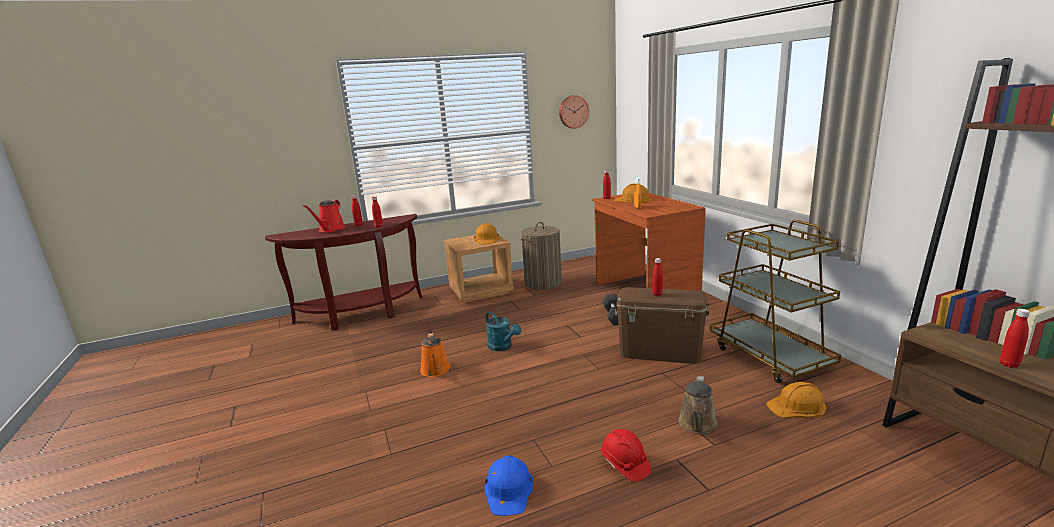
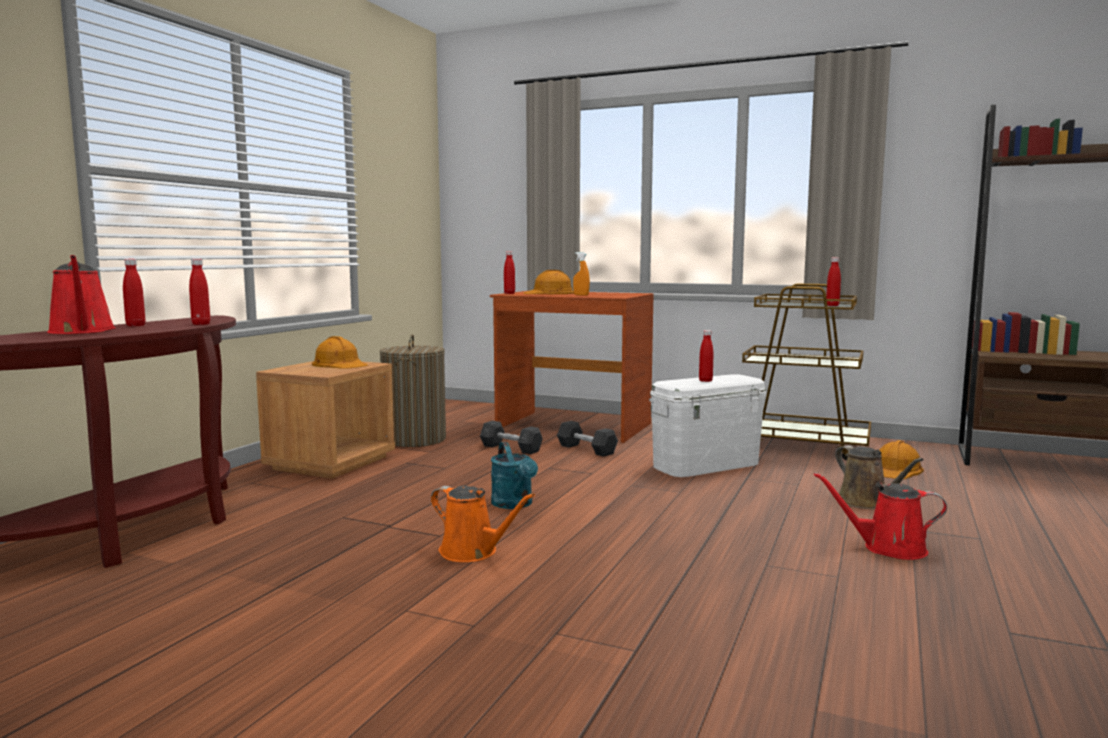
camera: 45 degrees left, 10 degrees down
blue hard hat [484,456,533,516] -> none
turquoise watering can [486,311,521,351] -> turquoise watering can turned 60 degrees clockwise [491,442,538,509]
wall clock [559,95,589,129] -> none
red hard hat [601,429,651,482] -> red watering can [814,472,947,560]
brown storage box [614,287,709,364] -> white storage box [649,374,766,477]
red bottle [1000,309,1030,368] -> red bottle moved to [826,257,841,306]
none -> grey dumbbell [480,421,543,454]

